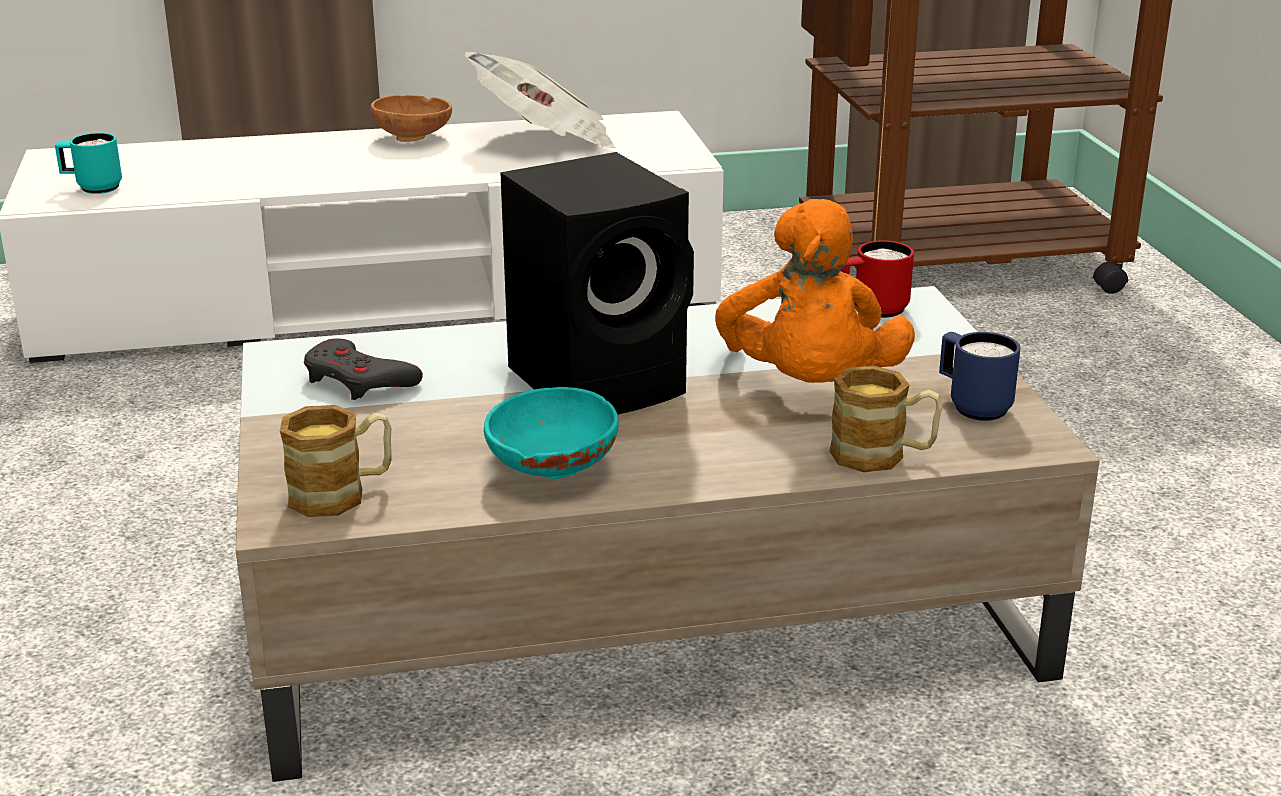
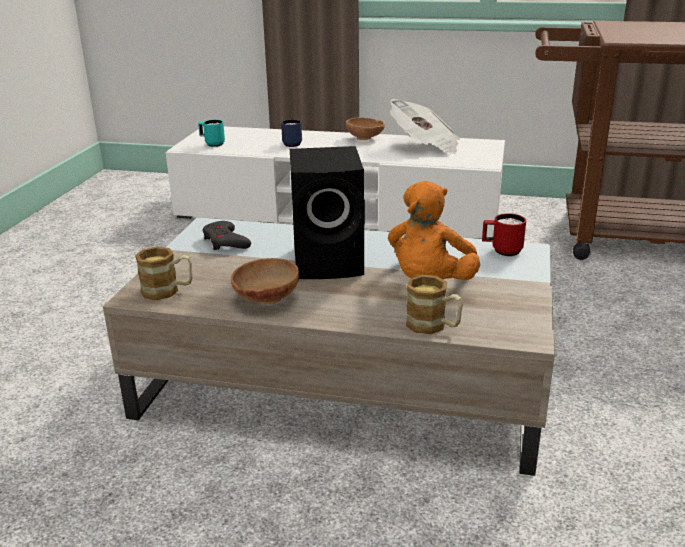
camera: 25 degrees right, 0 degrees up
turquoise bowl [484,387,619,479] -> brown bowl [231,258,299,304]
blue mug [939,332,1020,421] -> blue mug moved to [281,120,302,147]

